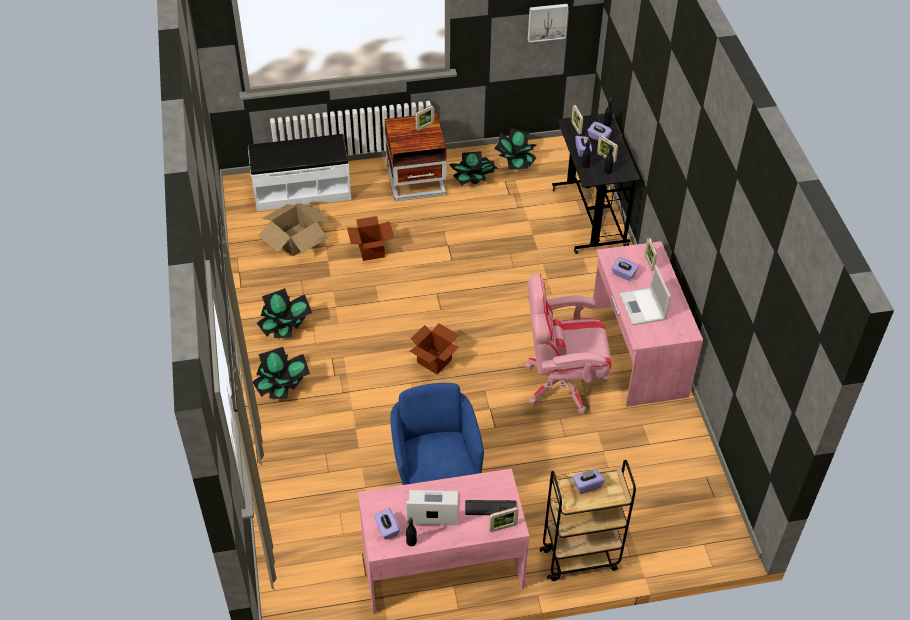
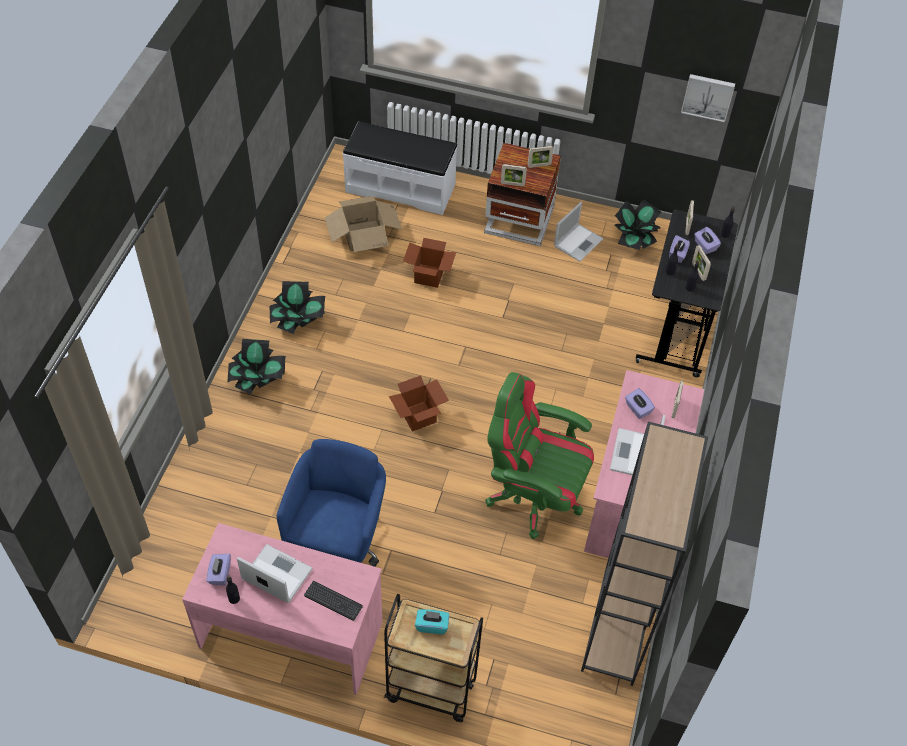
camera: 25 degrees right, 5 degrees up
potted plant [449,151,498,186] -> laptop [554,202,604,262]
picture frame [489,507,519,532] -> picture frame moved to [501,164,527,186]
pink office chair [525,274,611,414] -> green office chair [485,372,594,539]
purple tissue box [572,469,605,494] -> turquoise tissue box [415,609,449,634]
none -> bookcase [581,422,708,686]

